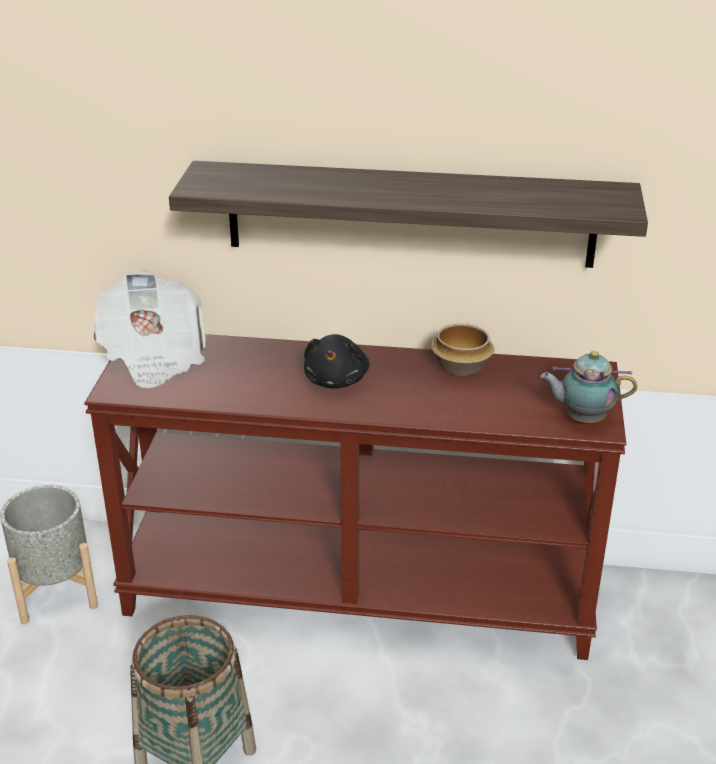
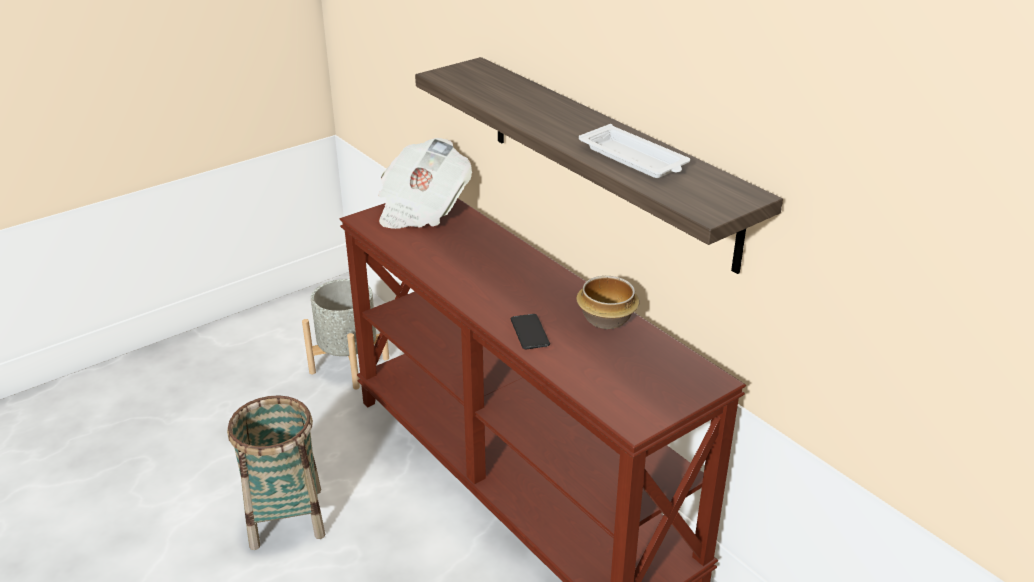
camera: 45 degrees right, 0 degrees up
black plush toy [304,334,369,388] -> none
teapot [540,351,637,423] -> none
none -> phone [511,314,550,349]
none -> white tray [579,124,690,178]

